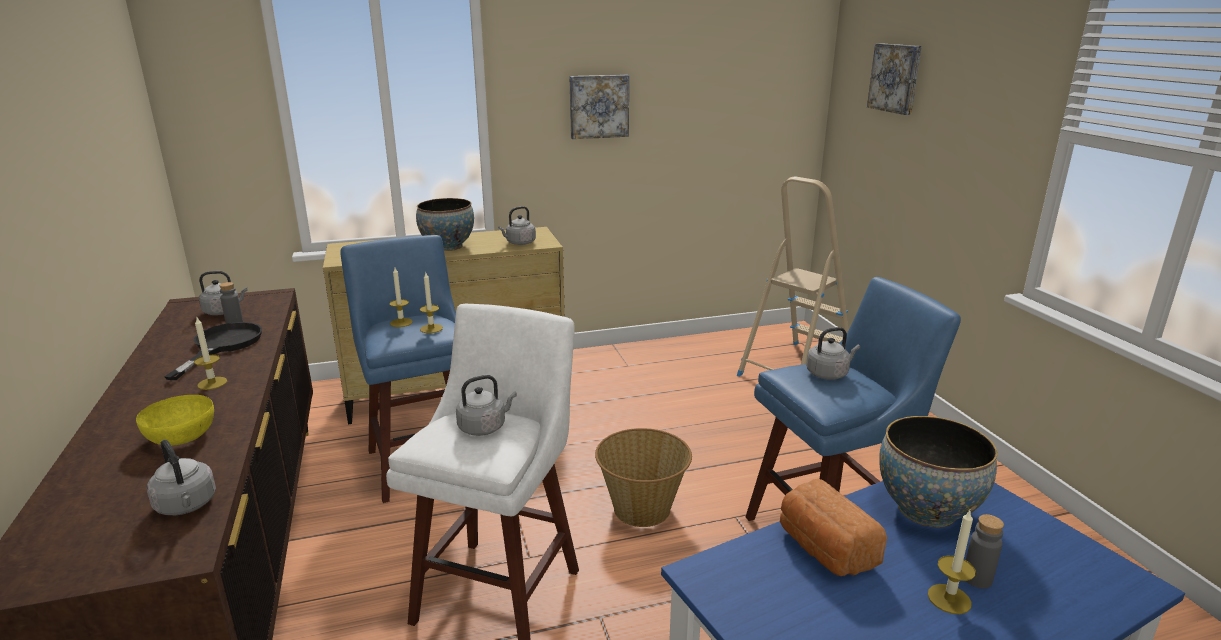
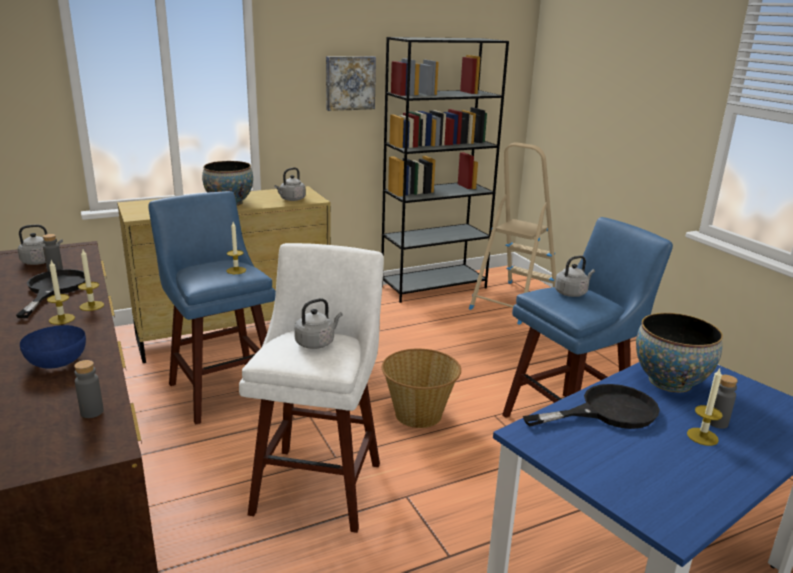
camera: 10 degrees left, 0 degrees up
yellow bowl [136,395,214,446] -> blue bowl [20,325,86,369]
grey kettle [147,440,216,515] -> grey bottle [74,360,104,418]
candle [389,268,413,327] -> candle moved to [78,249,104,311]
bread [780,479,887,576] -> black frying pan [523,384,660,429]
picture [867,43,922,115] -> none
none -> grey bookcase [381,37,509,303]

